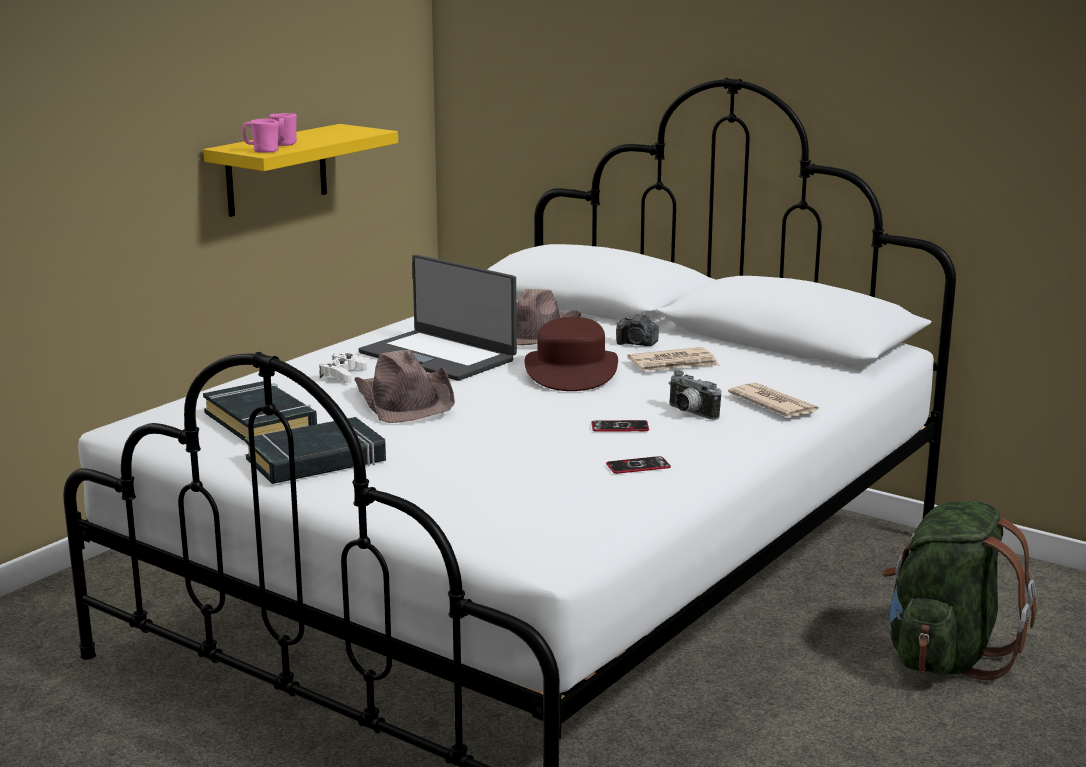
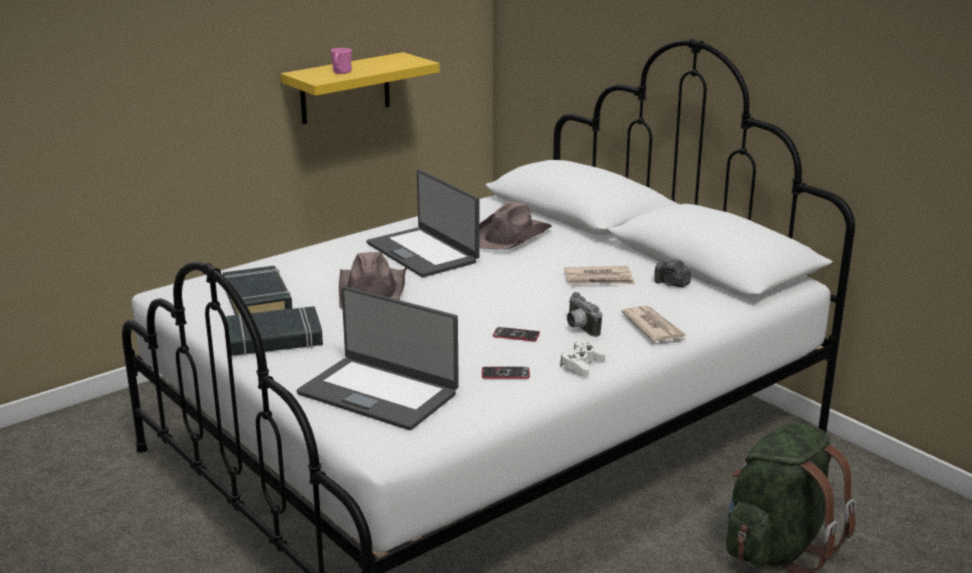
camera: 15 degrees right, 5 degrees up
pink mug [242,119,279,153] -> none
white game controller [319,352,367,383] -> white game controller moved to [560,341,605,377]
brown hat [525,317,618,391] -> none
camera [616,313,659,346] -> camera moved to [655,258,691,287]
none -> laptop [297,286,459,430]

